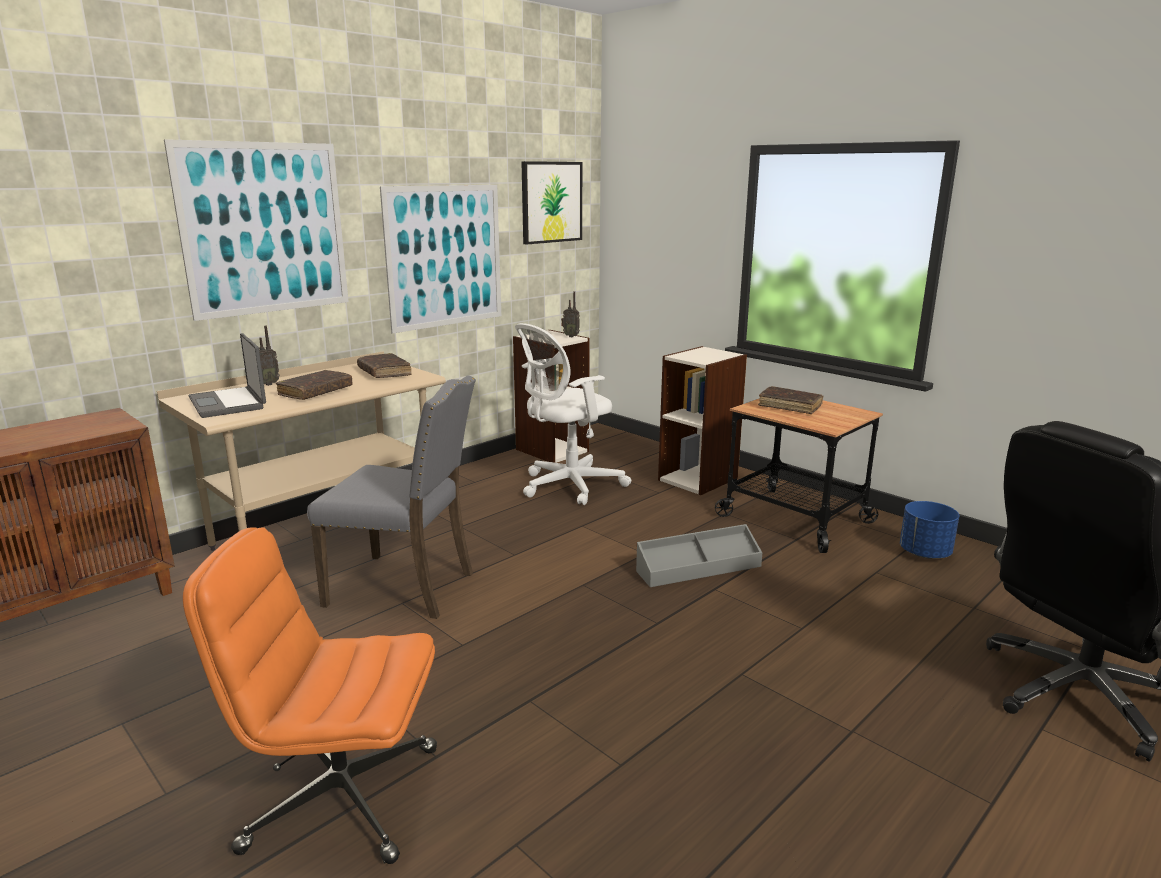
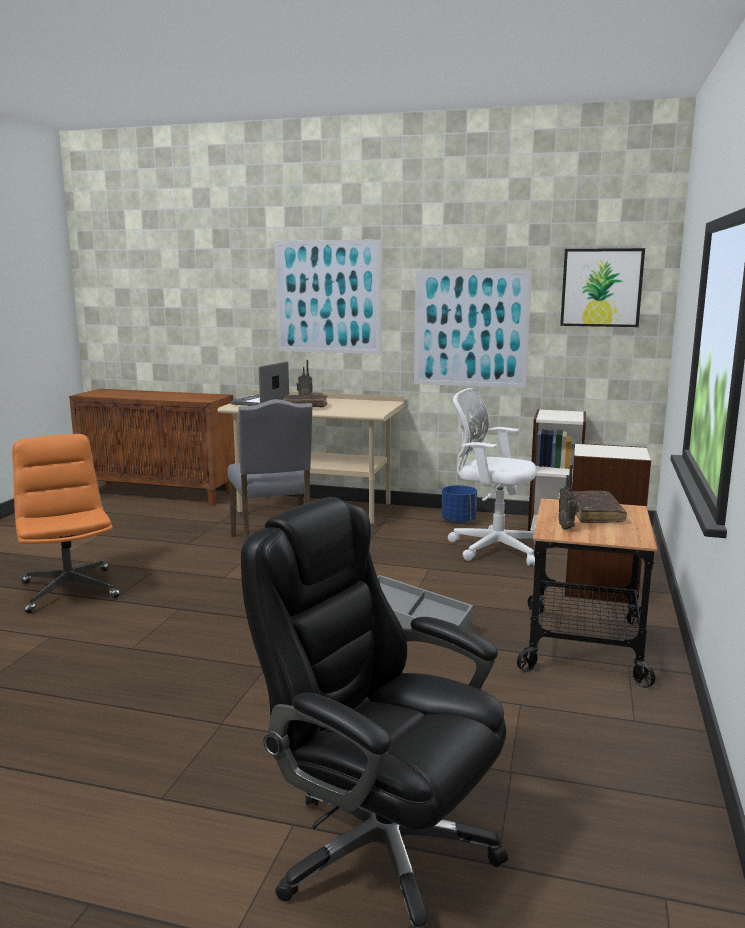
camera: 60 degrees right, 5 degrees down
brown book [357,353,412,378] -> none
radio [561,291,580,337] -> radio moved to [558,465,580,530]
blue planter [900,501,959,559] -> blue planter moved to [441,485,477,524]

